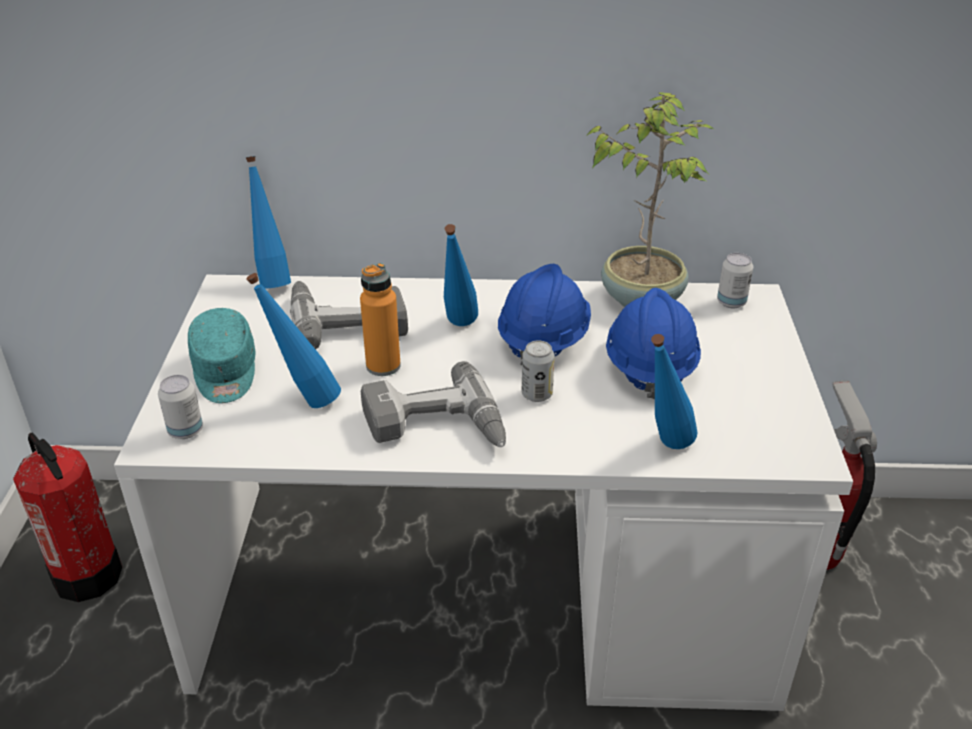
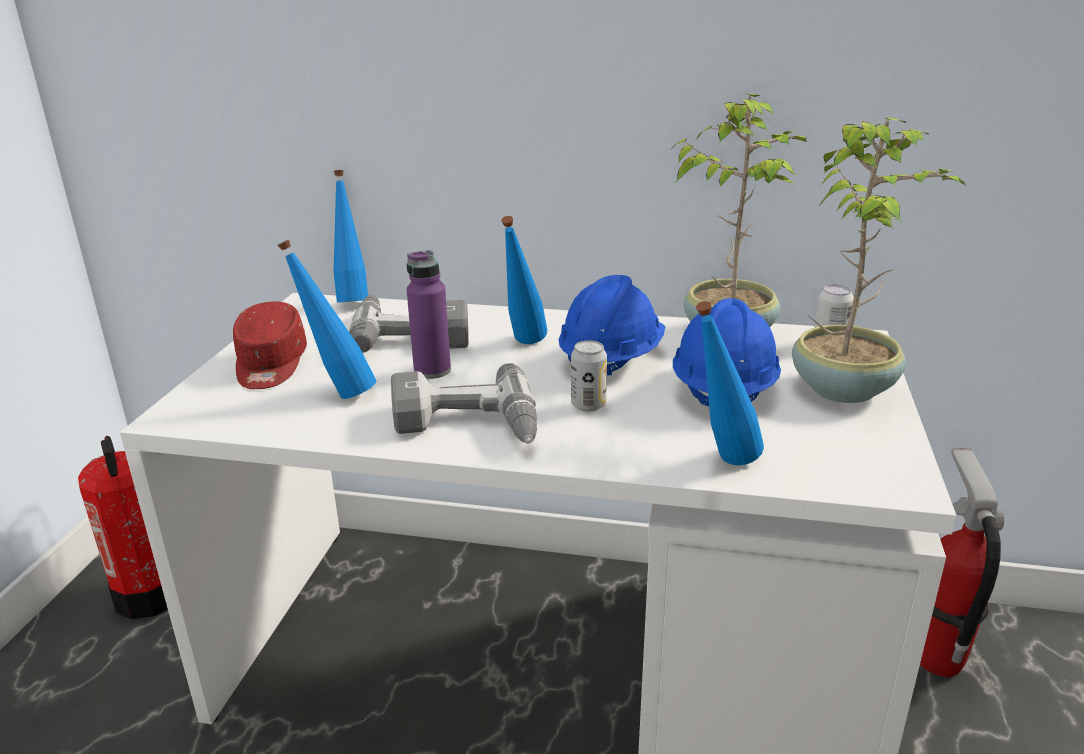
camera: 10 degrees right, 10 degrees down
can [158,375,203,439] -> none
turquoise cap [188,308,255,403] -> red cap [233,301,307,389]
orange bottle [360,263,401,376] -> purple bottle [407,250,451,379]
none -> potted plant [792,117,968,403]

